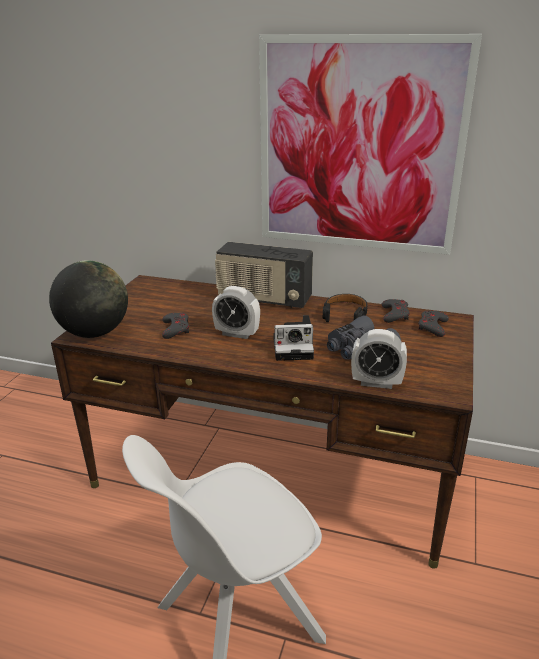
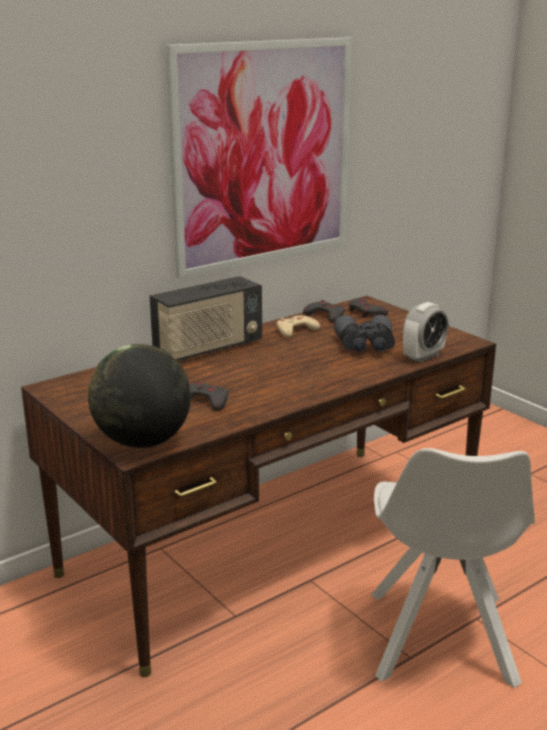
camera: 55 degrees left, 5 degrees down
alarm clock [212,286,260,339] -> none
camera [273,315,314,361] -> none
black headphones [323,294,368,322] -> beige game controller [277,315,320,338]

